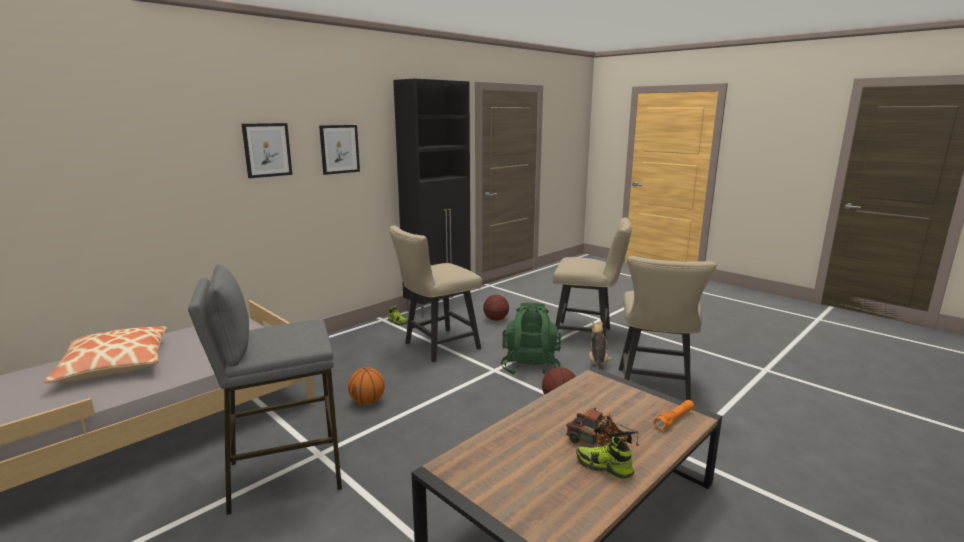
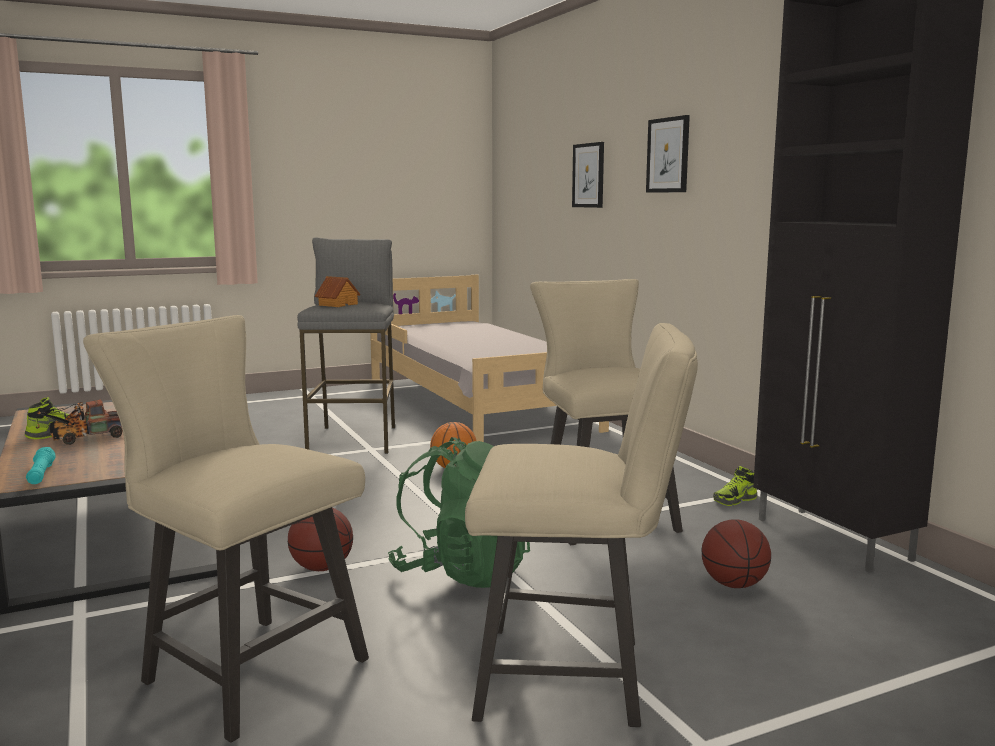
camera: 110 degrees right, 5 degrees down
pillow [44,326,167,383] -> none
picture [319,125,360,175] -> picture moved to [572,142,604,208]
beige chair [553,218,632,348] -> beige chair turned 120 degrees counterclockwise [465,323,698,727]
plush toy [589,320,612,370] -> none
orange flashlight [653,400,694,431] -> turquoise flashlight [26,447,56,484]
none -> toy house [315,276,360,307]

